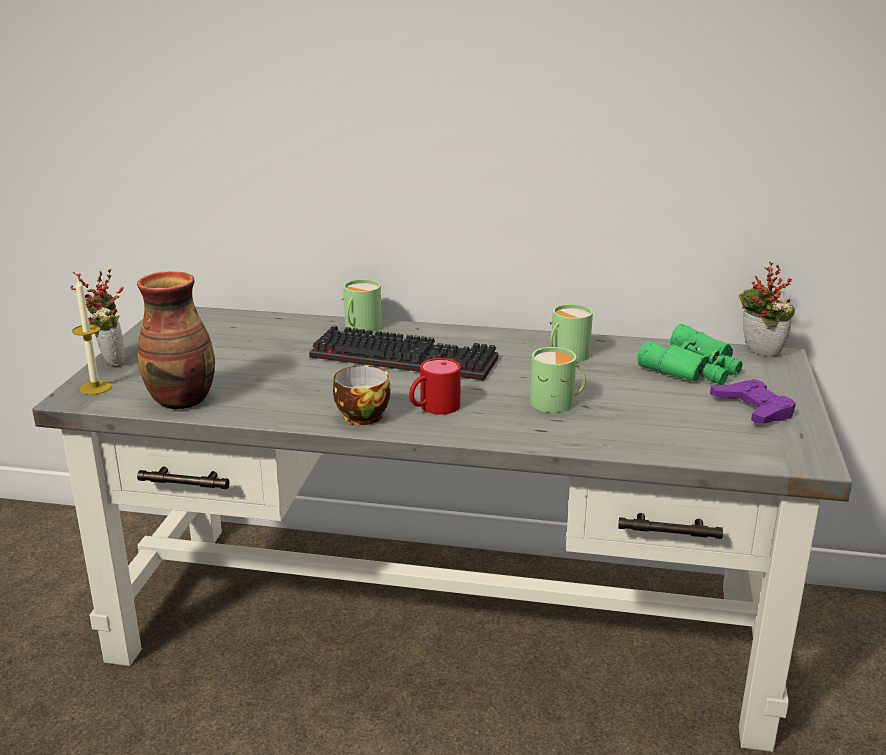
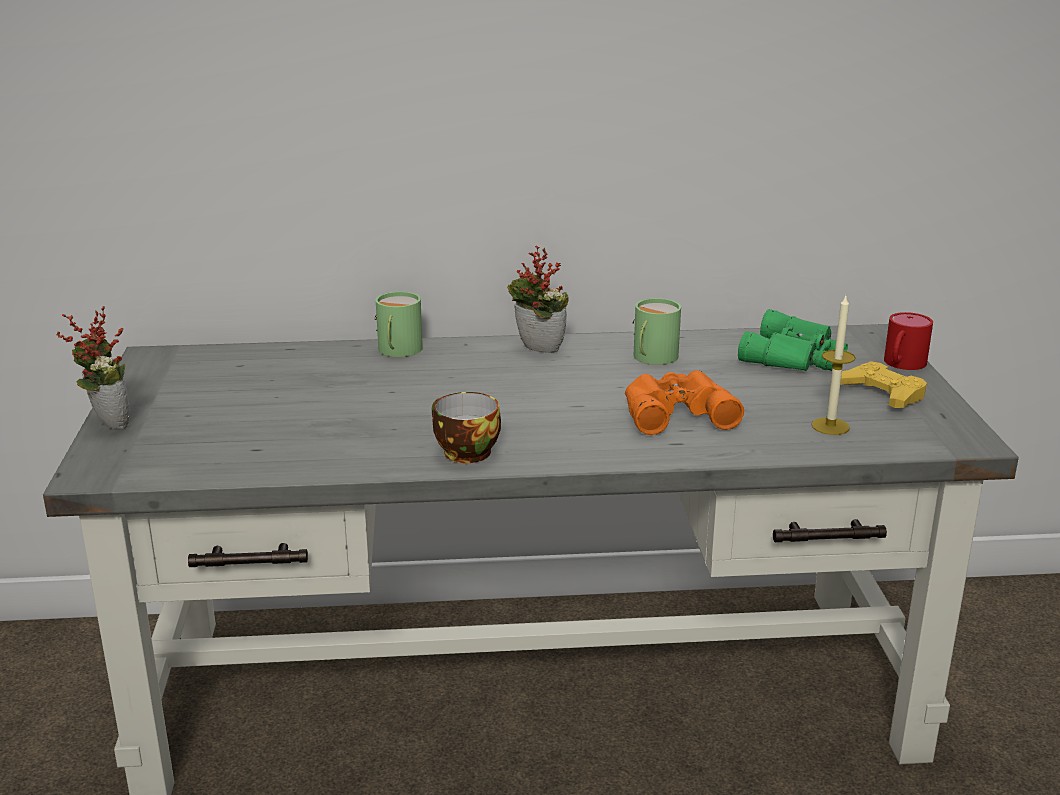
camera: 15 degrees left, 0 degrees up
candle [72,279,112,395] -> candle moved to [811,296,856,435]
vase [137,271,215,410] -> none
keyboard [309,325,498,381] -> none
red mug [409,358,461,415] -> red mug moved to [884,312,933,370]
green mug [530,347,586,413] -> orange binoculars [625,370,744,435]
purple game controller [710,379,796,424] -> yellow game controller [840,361,927,408]
potted plant [739,261,795,357] -> potted plant moved to [507,245,569,353]

